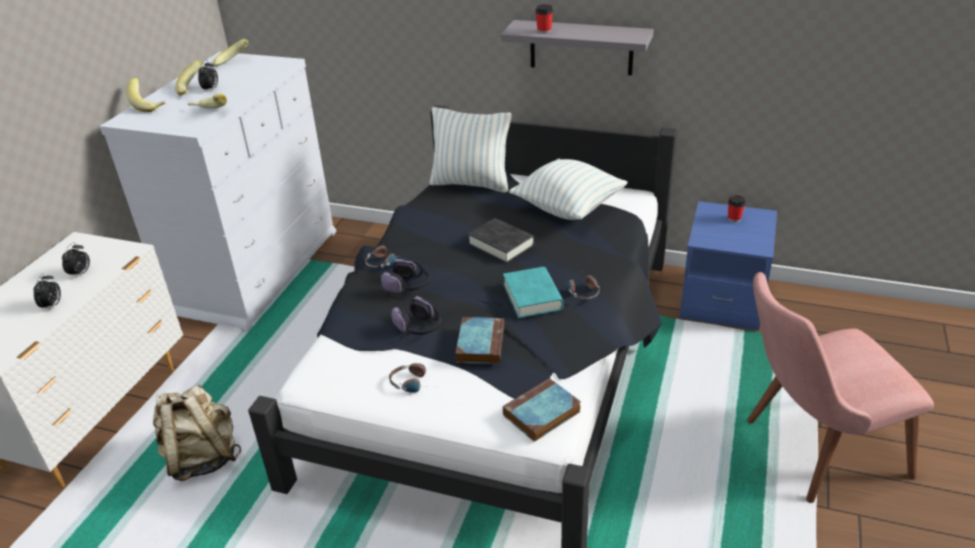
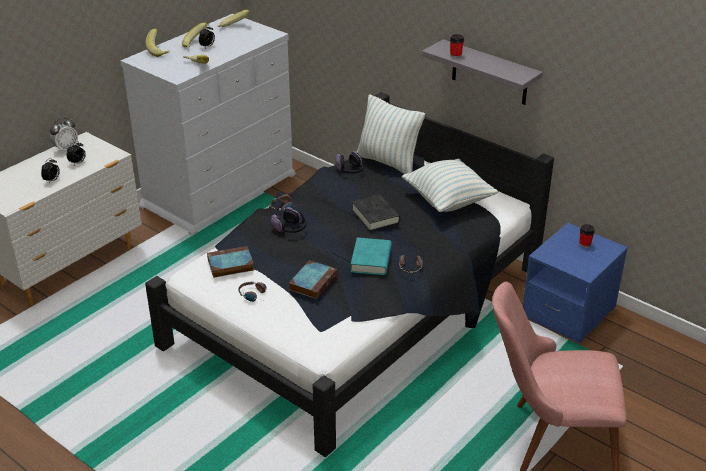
camera: 20 degrees right, 0 degrees up
beige backpack [153,384,242,481] -> none
headphones [391,296,441,336] -> headphones moved to [335,151,365,174]
book [503,378,581,442] -> book moved to [207,246,254,278]
none -> alarm clock [50,117,78,153]

